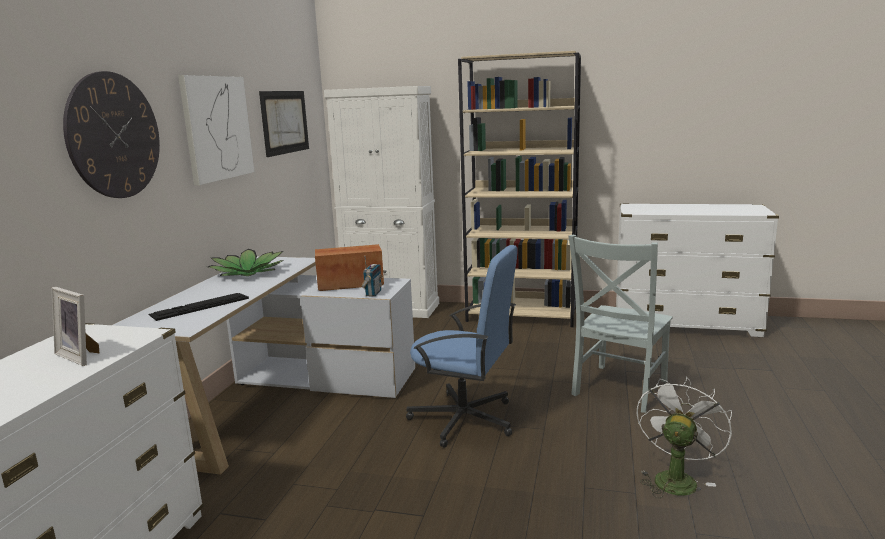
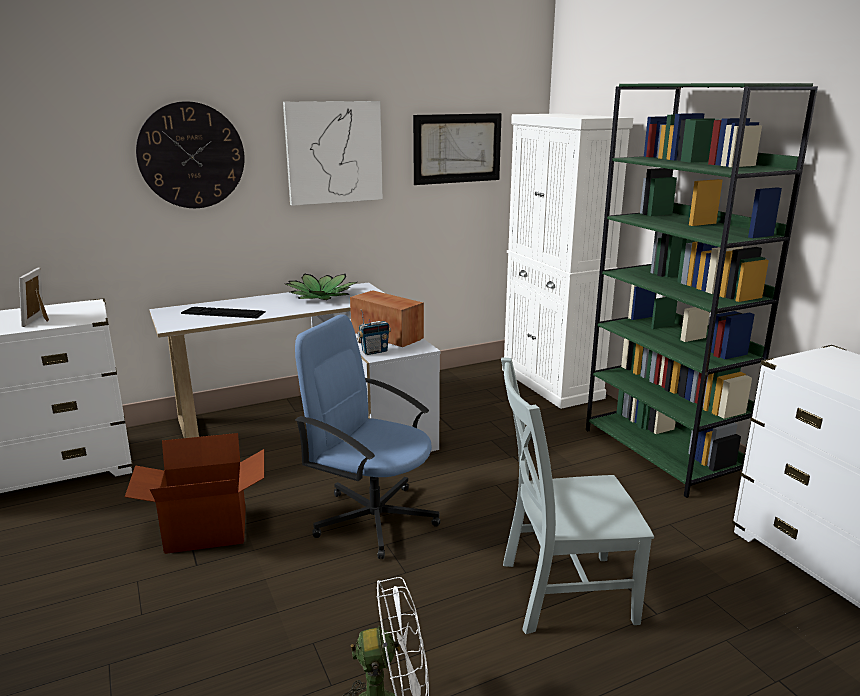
camera: 50 degrees right, 5 degrees up
blue office chair [406,245,518,448] -> blue office chair turned 135 degrees clockwise [295,314,441,559]
beige bookcase [458,51,581,327] -> green bookcase [586,83,818,498]
none -> cardboard box [125,433,264,554]

